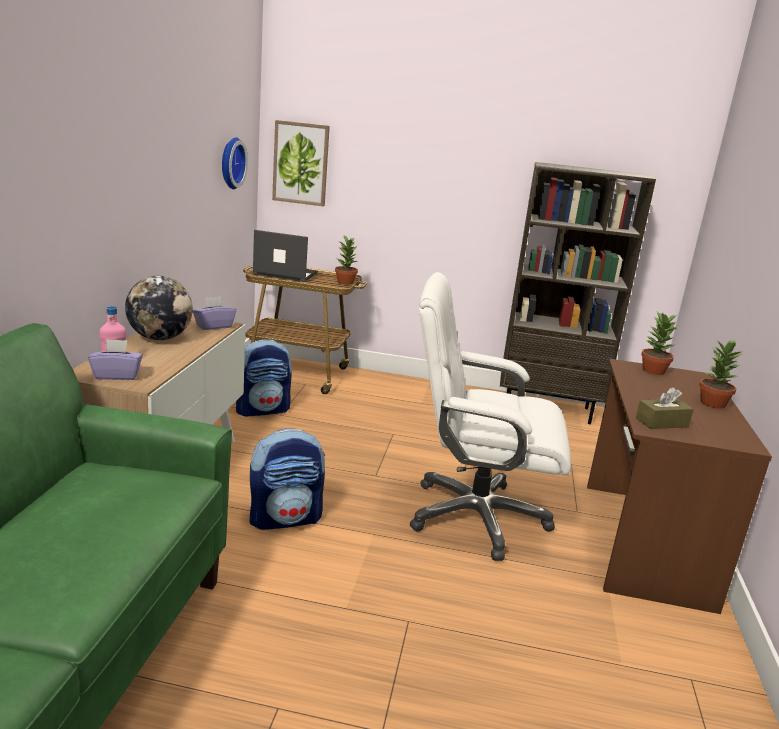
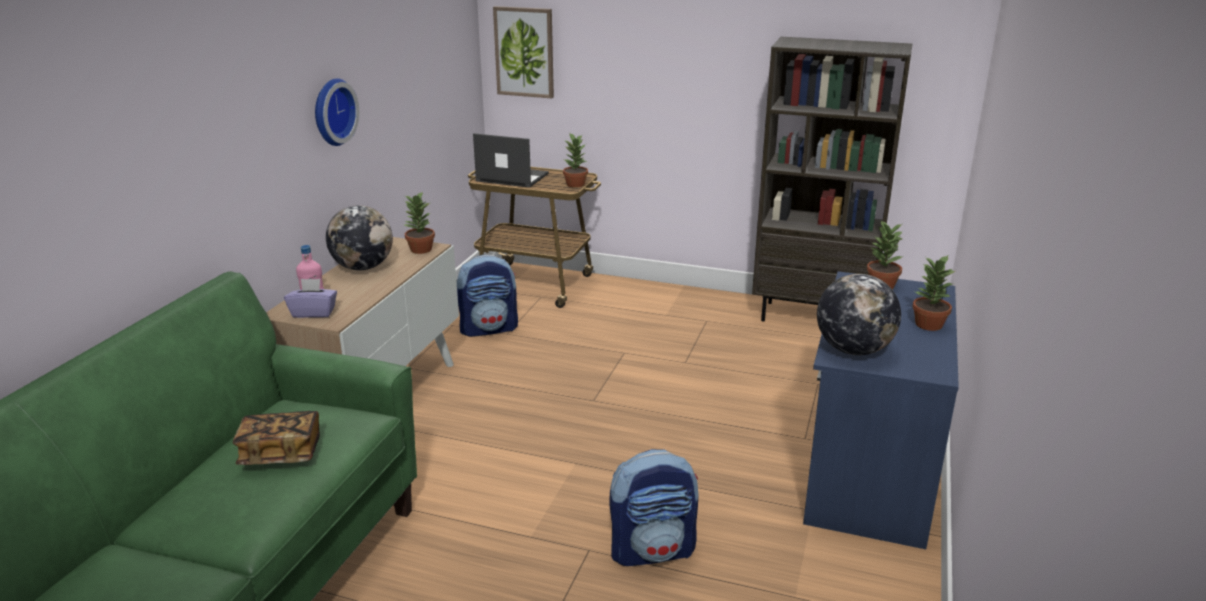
camera: 10 degrees right, 5 degrees up
purple tissue box [193,296,236,330] -> potted plant [404,191,435,254]
wall clock [222,137,248,189] -> wall clock moved to [315,78,359,146]
backpack [250,428,325,530] -> backpack moved to [610,449,698,566]
white office chair [410,272,571,561] -> none
brown desk [587,359,772,614] -> blue desk [803,271,959,549]
brown tissue box [636,387,694,429] -> globe [817,274,901,355]
none -> book [233,411,320,465]

